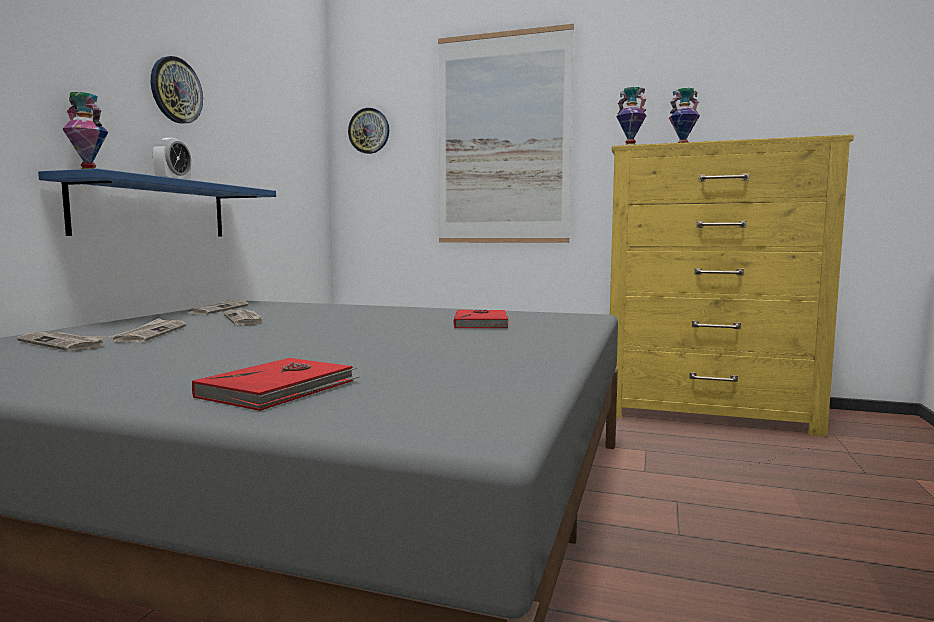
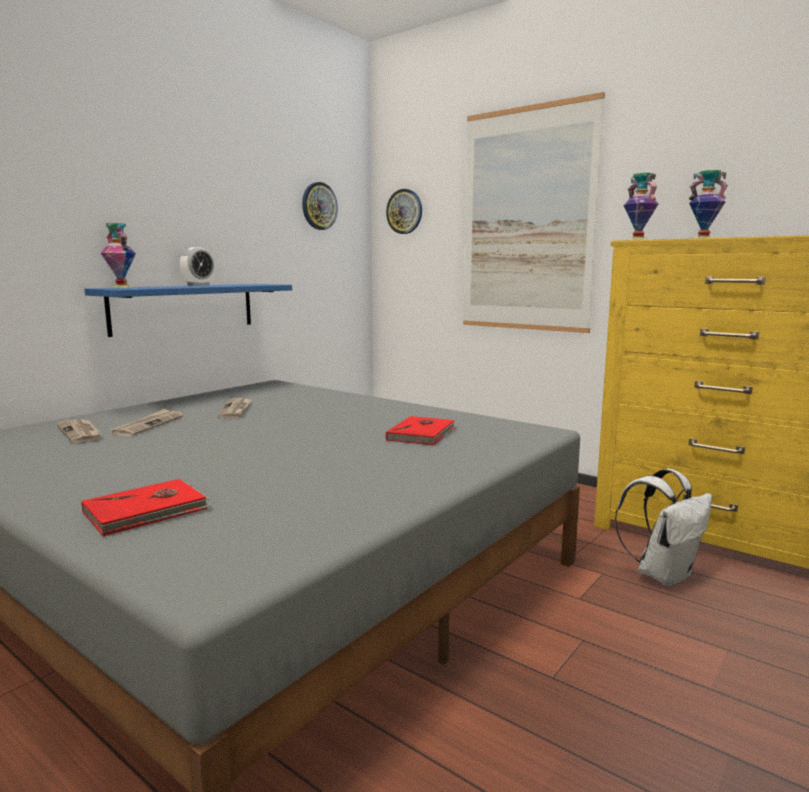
camera: 20 degrees right, 5 degrees up
wall clock [151,56,203,124] -> wall clock moved to [302,182,338,230]
newspaper [187,299,248,315] -> none
none -> white backpack [615,469,712,587]

